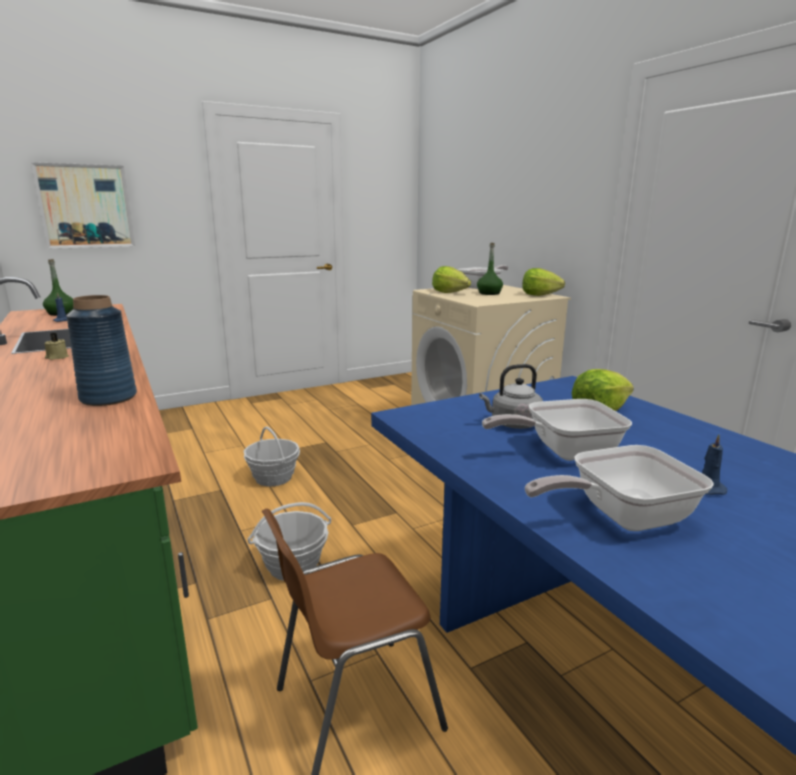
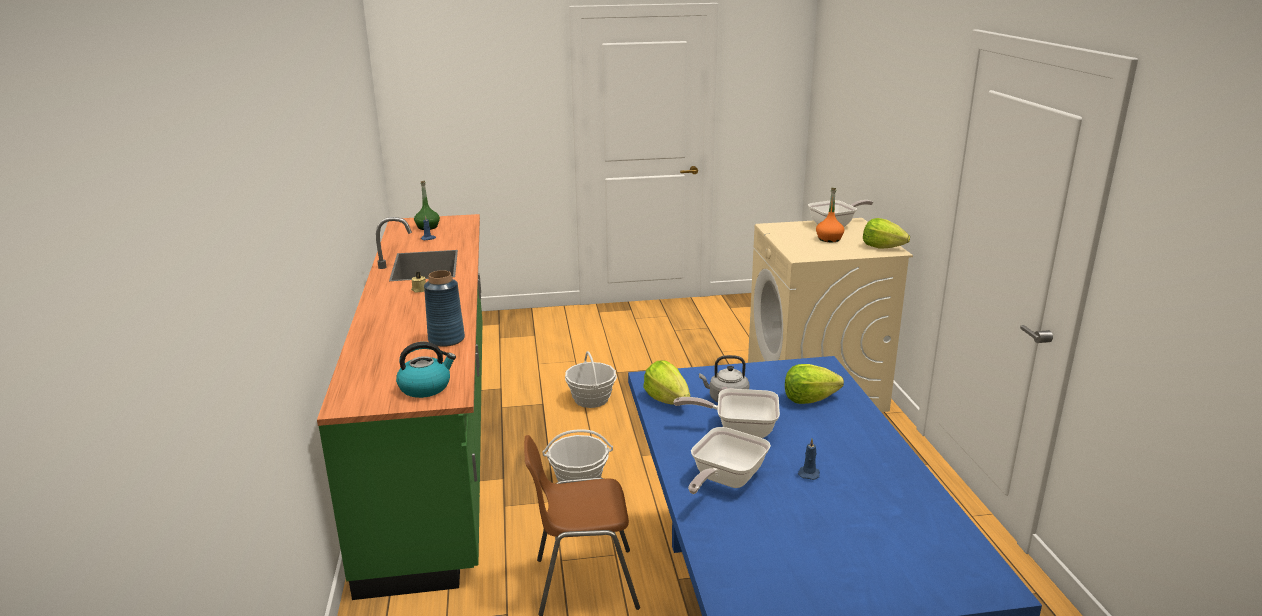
camera: 20 degrees right, 5 degrees up
picture [31,162,135,249] -> none
lettuce [432,266,471,293] -> lettuce moved to [643,360,691,405]
green bottle [477,243,503,295] -> orange bottle [816,188,844,242]
frying pan [525,445,714,531] -> frying pan turned 60 degrees counterclockwise [688,427,771,494]
none -> kettle [396,342,456,398]

